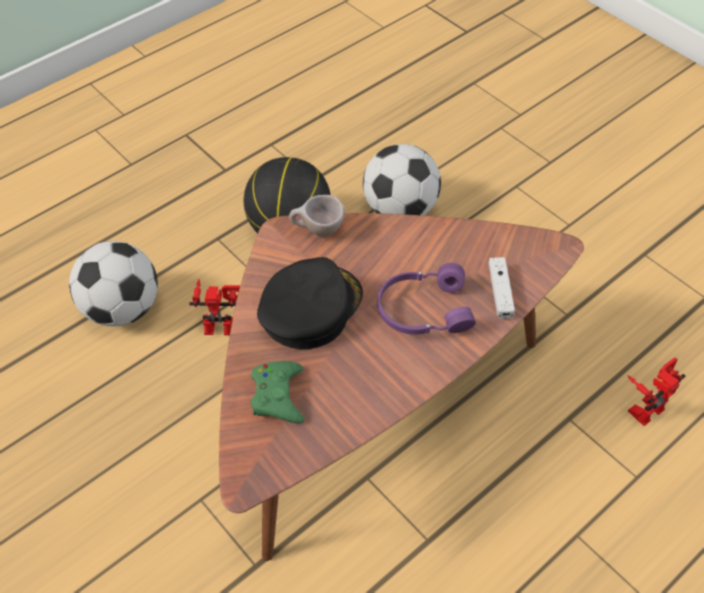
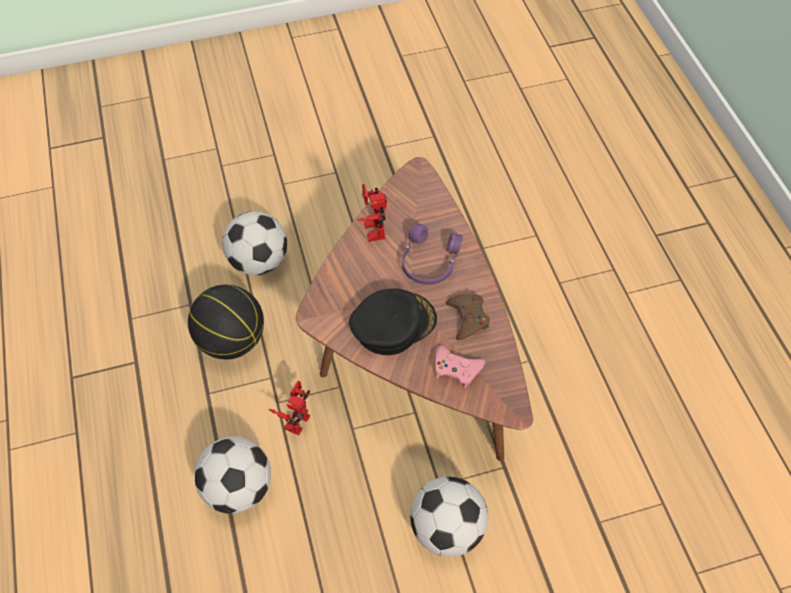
camera: 65 degrees left, 5 degrees up
green game controller [251,361,305,423] -> pink game controller [435,345,485,388]
black cap [257,257,363,349] -> black cap turned 90 degrees clockwise [349,289,437,355]
beige cup [289,195,344,237] -> none
white game controller [489,257,515,319] -> none
toy robot [628,358,686,426] -> toy robot moved to [357,184,387,242]
none -> football [410,477,488,557]
none -> brown game controller [446,294,490,340]

